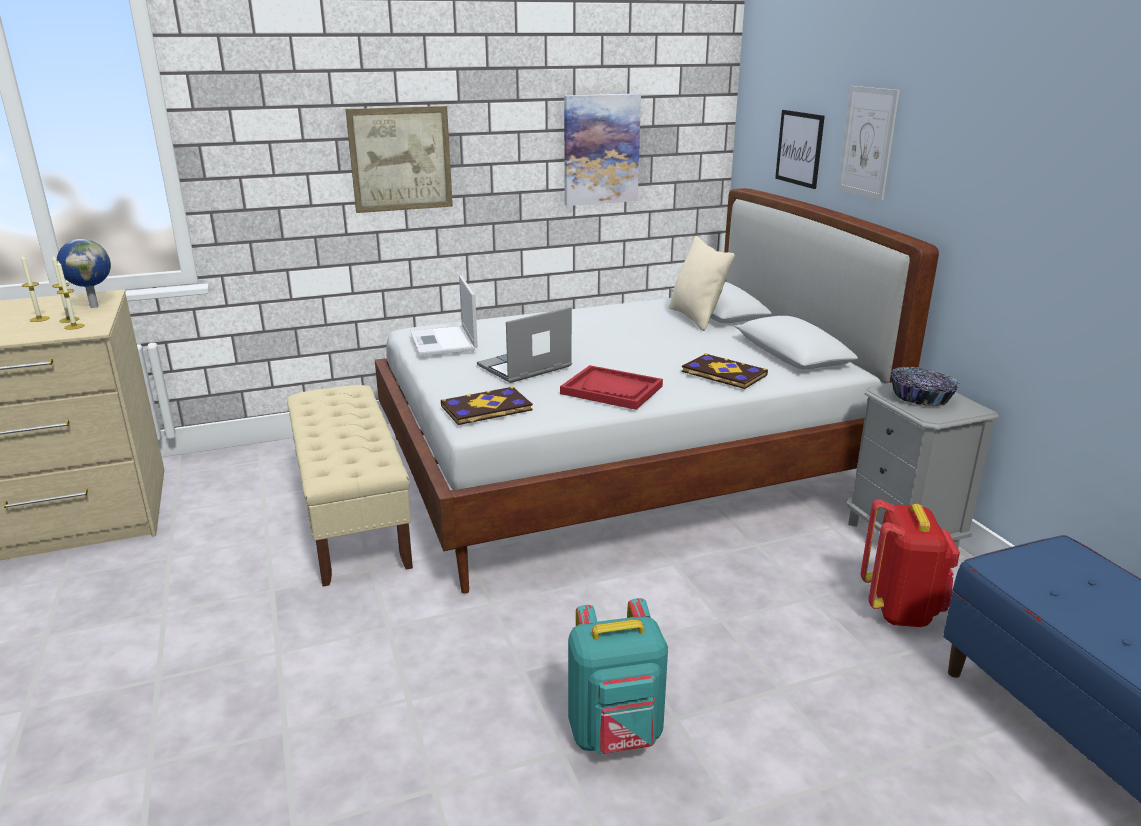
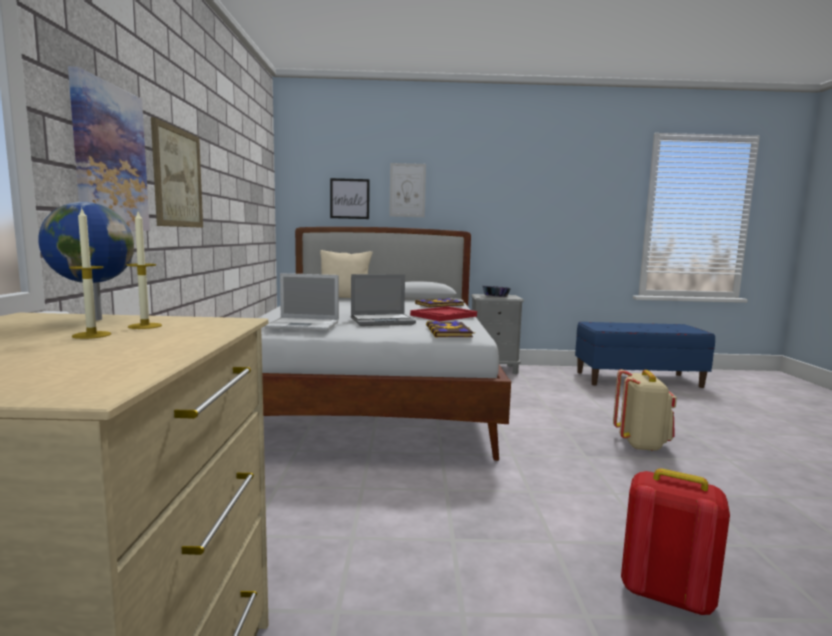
camera: 70 degrees left, 15 degrees down
candle [57,261,85,330] -> none
beige bench [287,385,413,587] -> none
laptop [477,307,572,383] -> laptop turned 90 degrees counterclockwise [351,274,416,326]
picture [564,94,641,206] -> picture moved to [68,66,150,231]
turquoise backpack [568,598,668,754] -> beige backpack [613,369,677,451]
red backpack [861,499,960,627] -> red backpack moved to [621,468,730,615]

